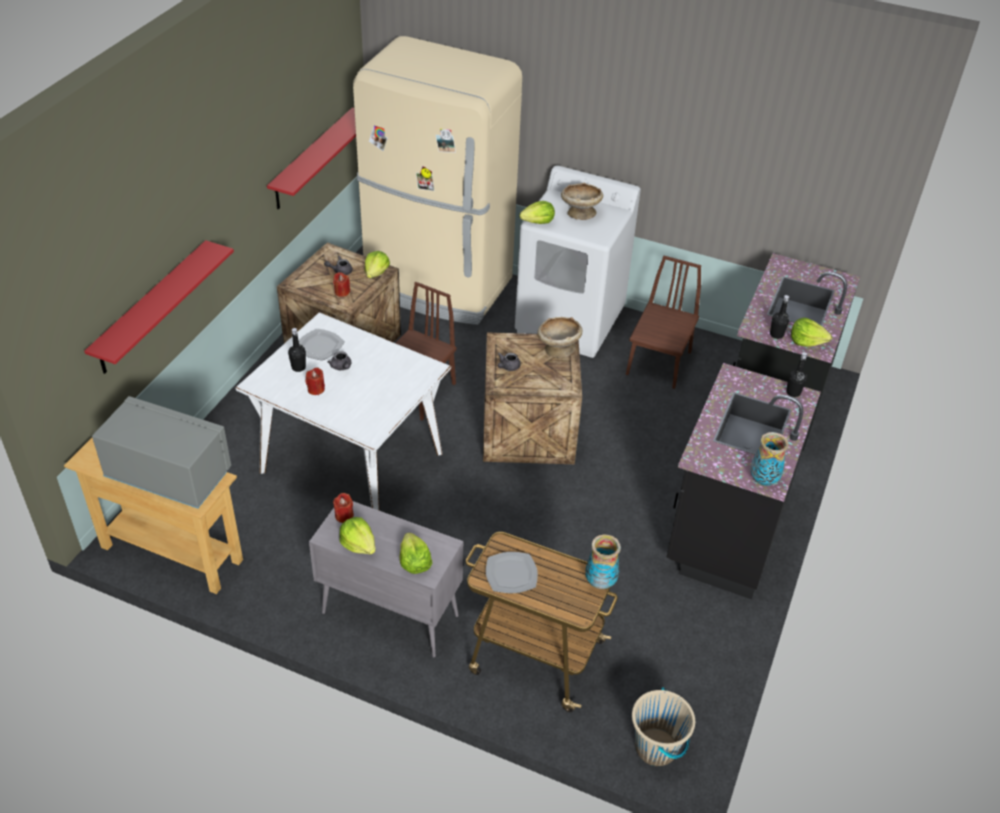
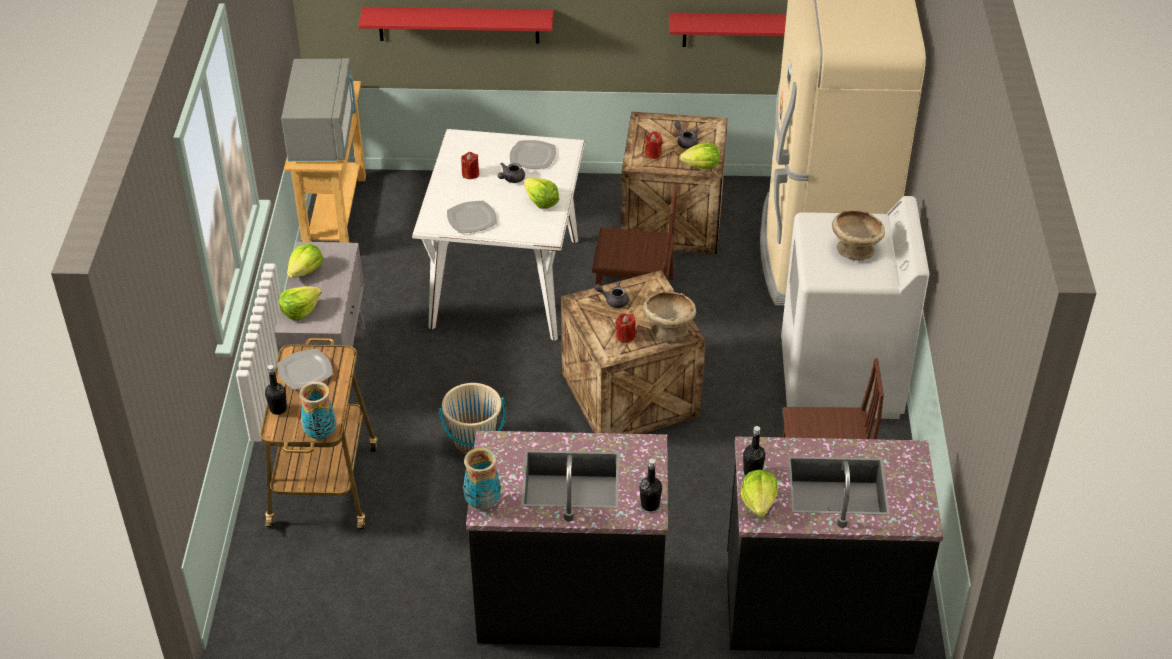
camera: 70 degrees right, 0 degrees up
black bottle [288,328,306,372] -> black bottle moved to [265,365,287,415]
red candle [333,493,354,523] -> red candle moved to [615,313,635,343]
lettuce [519,201,555,224] -> lettuce moved to [524,178,559,209]
beige bucket [632,687,695,766] -> beige bucket moved to [439,383,506,454]
none -> plate [447,201,497,233]

